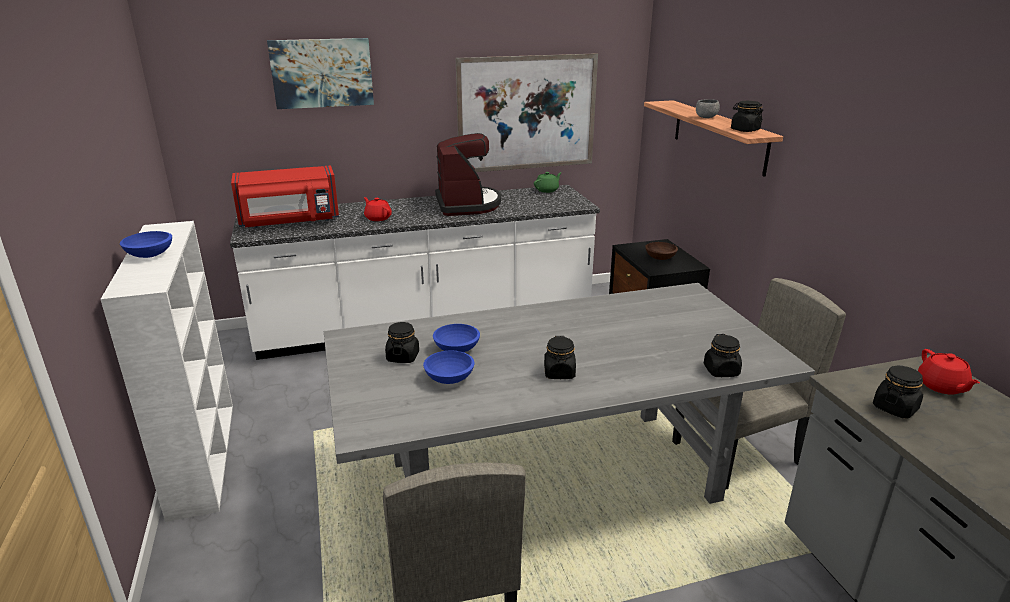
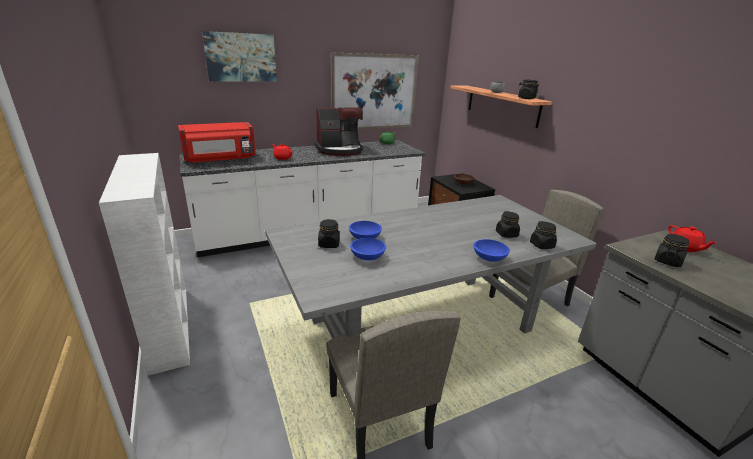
camera: 10 degrees left, 0 degrees up
blue bowl [120,231,172,258] -> blue bowl moved to [474,239,510,262]
coffee machine [435,133,501,216] -> coffee machine turned 90 degrees clockwise [314,107,363,156]
black jar [544,336,576,379] -> black jar moved to [496,211,520,238]

